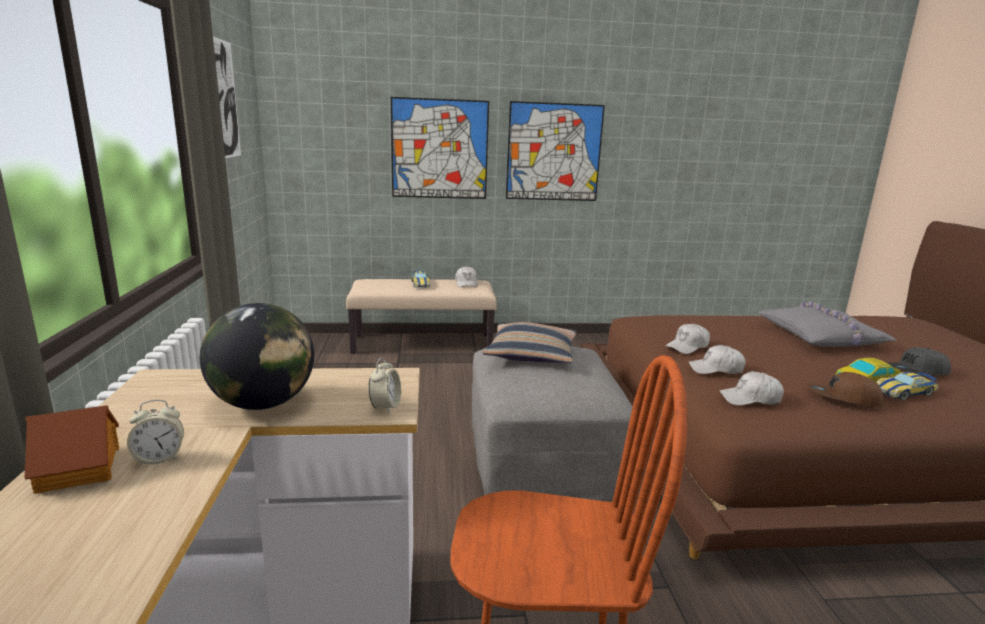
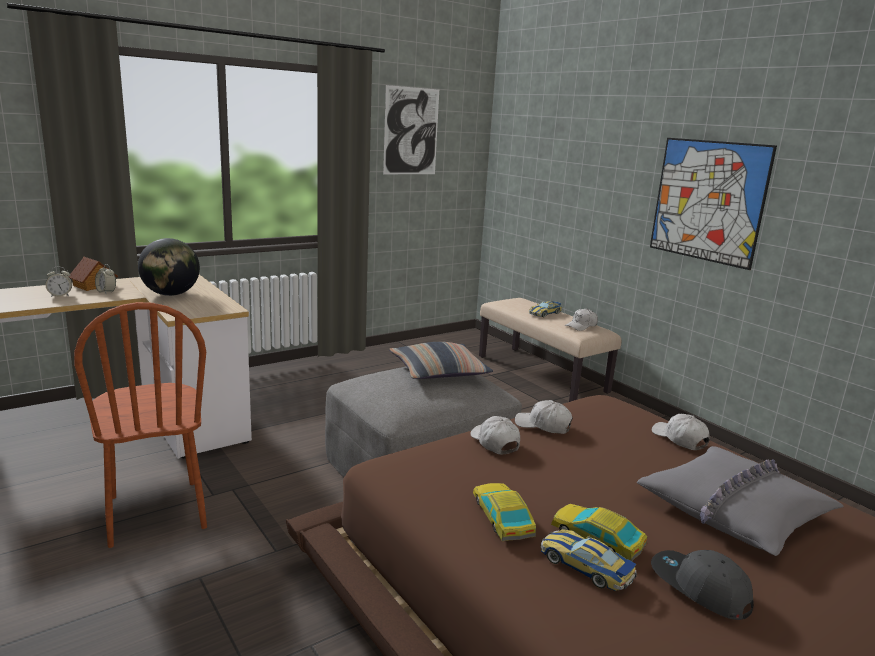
camera: 60 degrees right, 0 degrees up
alarm clock [369,357,401,414] -> alarm clock moved to [45,267,72,297]
picture [391,97,489,199] -> none
white cap [719,371,784,405] -> white cap moved to [652,414,710,450]
brown cap [807,372,884,407] -> toy car [473,483,536,541]

